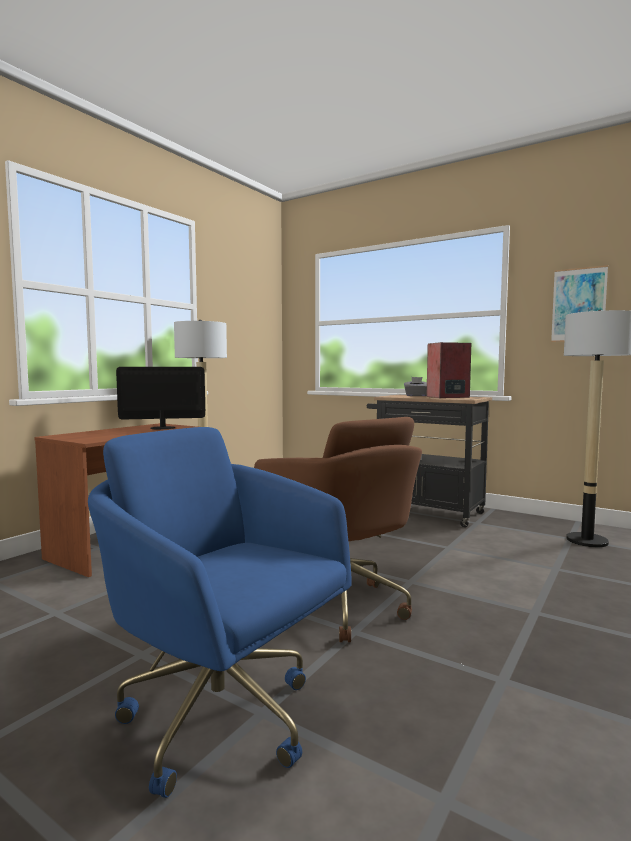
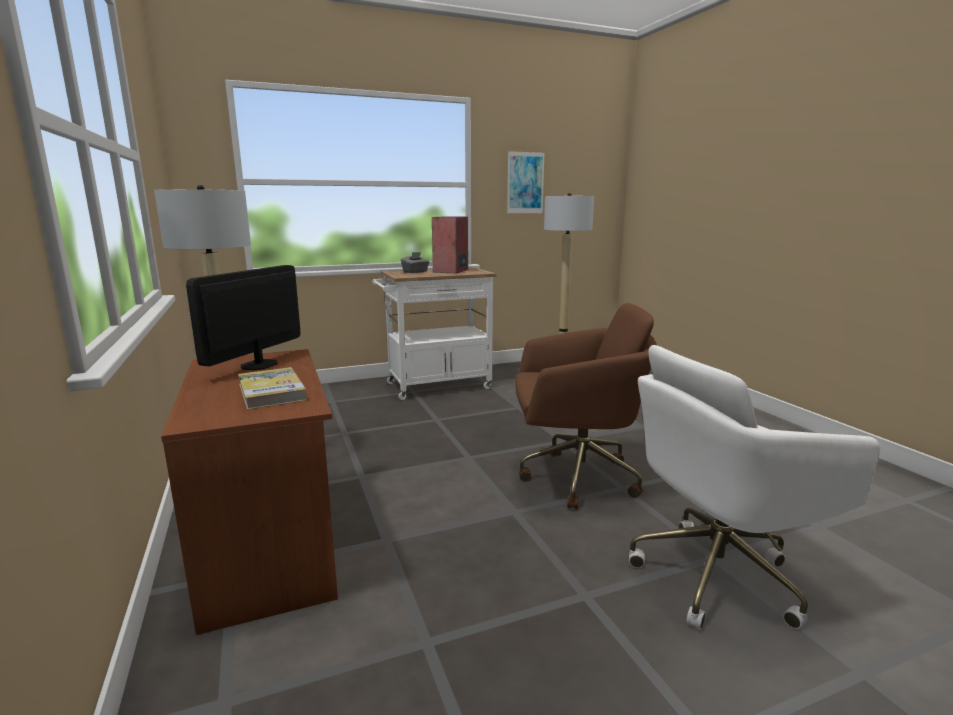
camera: 55 degrees left, 10 degrees up
blue office chair [88,427,352,798] -> white office chair [629,345,880,629]
black cart [367,395,492,528] -> white cart [372,267,496,400]
none -> book [238,367,307,410]

